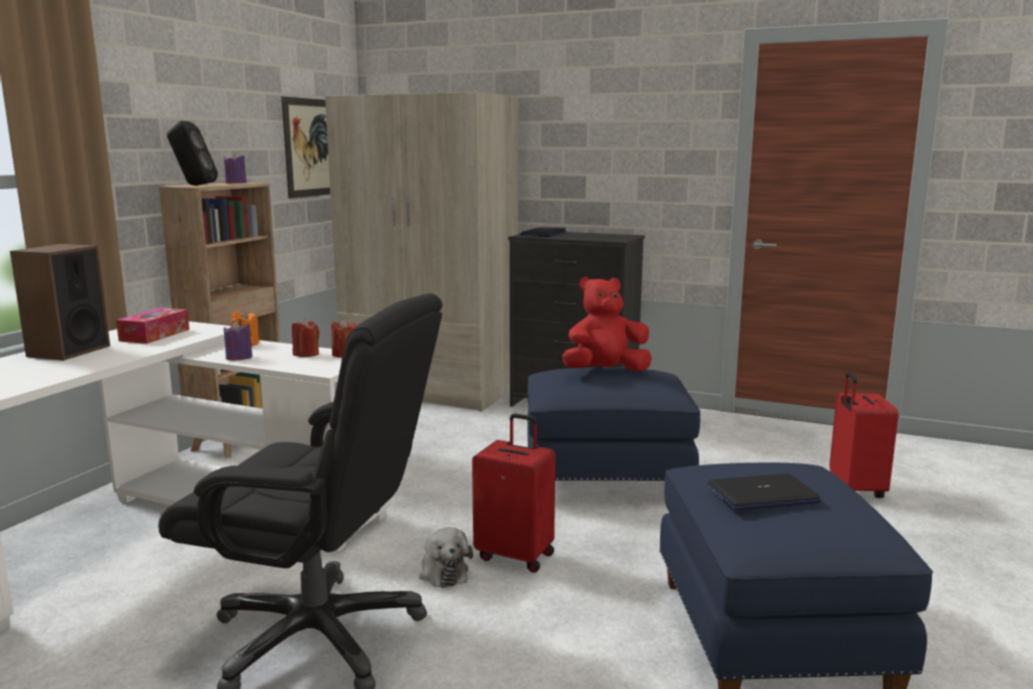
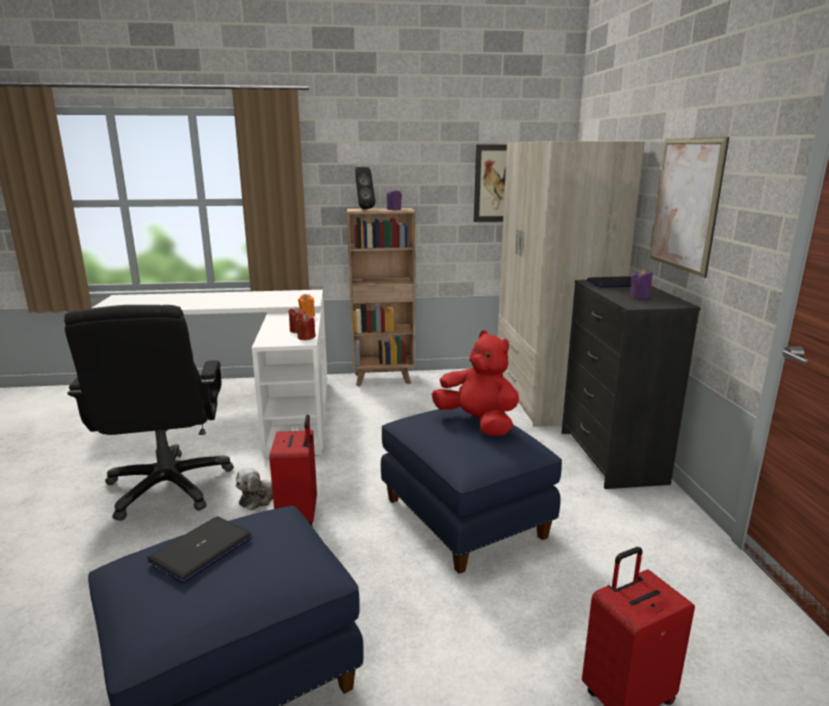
camera: 60 degrees right, 5 degrees up
speaker [10,244,110,361] -> none
tissue box [116,308,189,344] -> none
purple candle [224,321,253,360] -> purple candle moved to [629,269,653,299]
laptop [708,473,821,510] -> laptop turned 105 degrees counterclockwise [147,516,253,583]
none -> picture [650,137,729,278]

